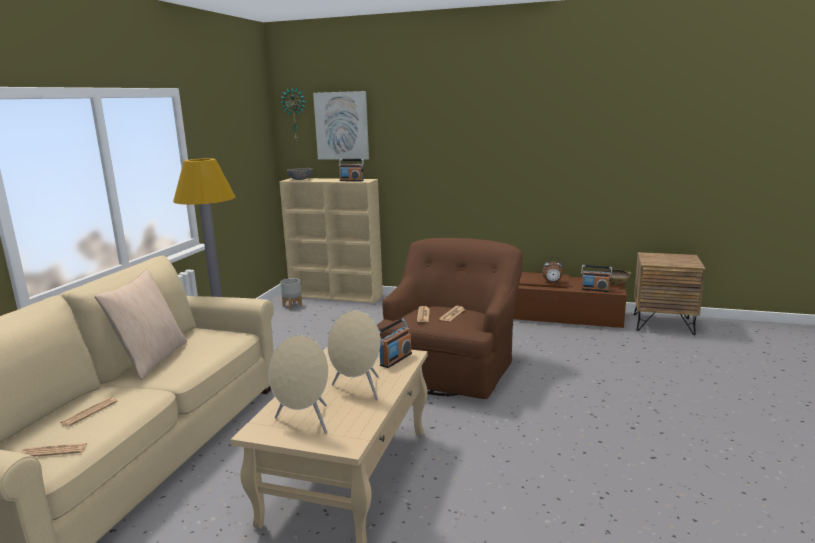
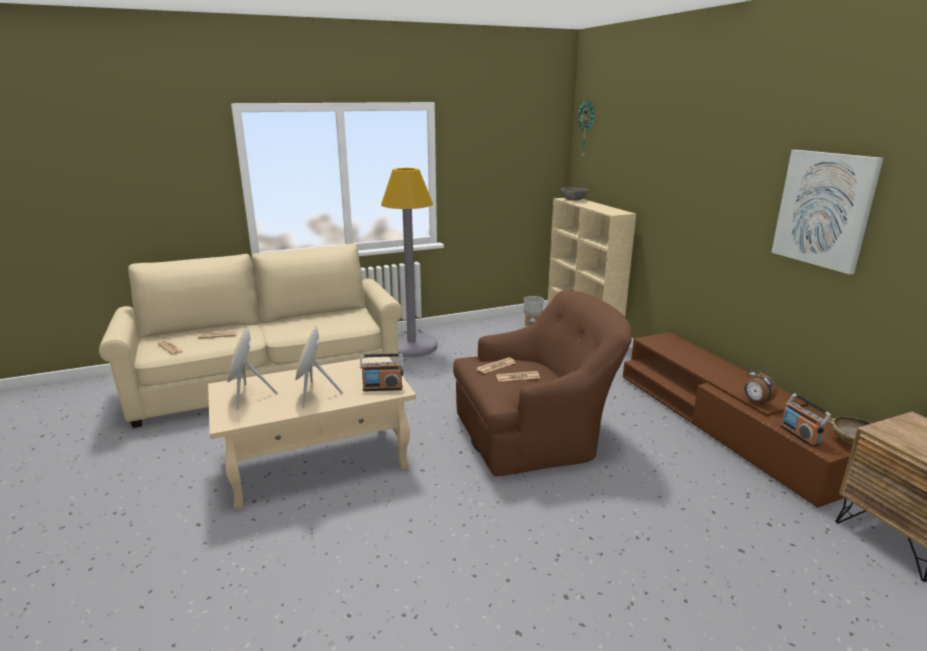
camera: 50 degrees right, 5 degrees up
beige pillow [95,269,187,380] -> none
picture [313,91,369,159] -> picture moved to [771,150,883,274]
radio [339,159,364,182] -> none

